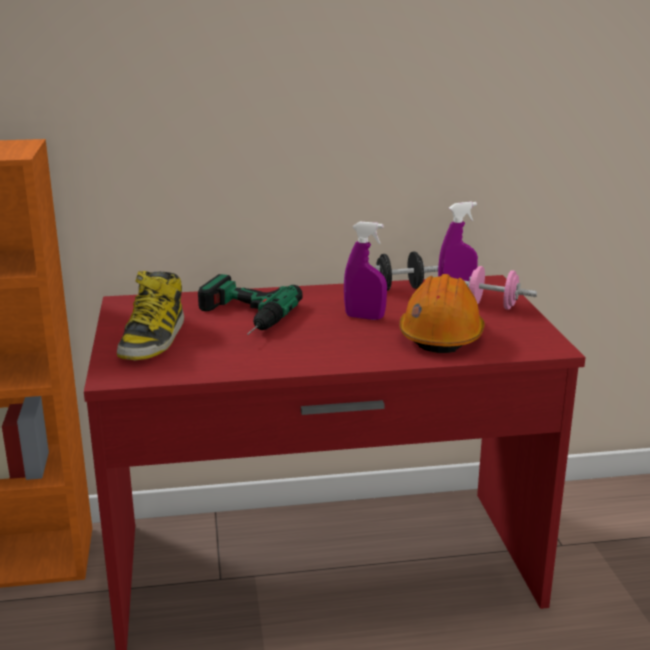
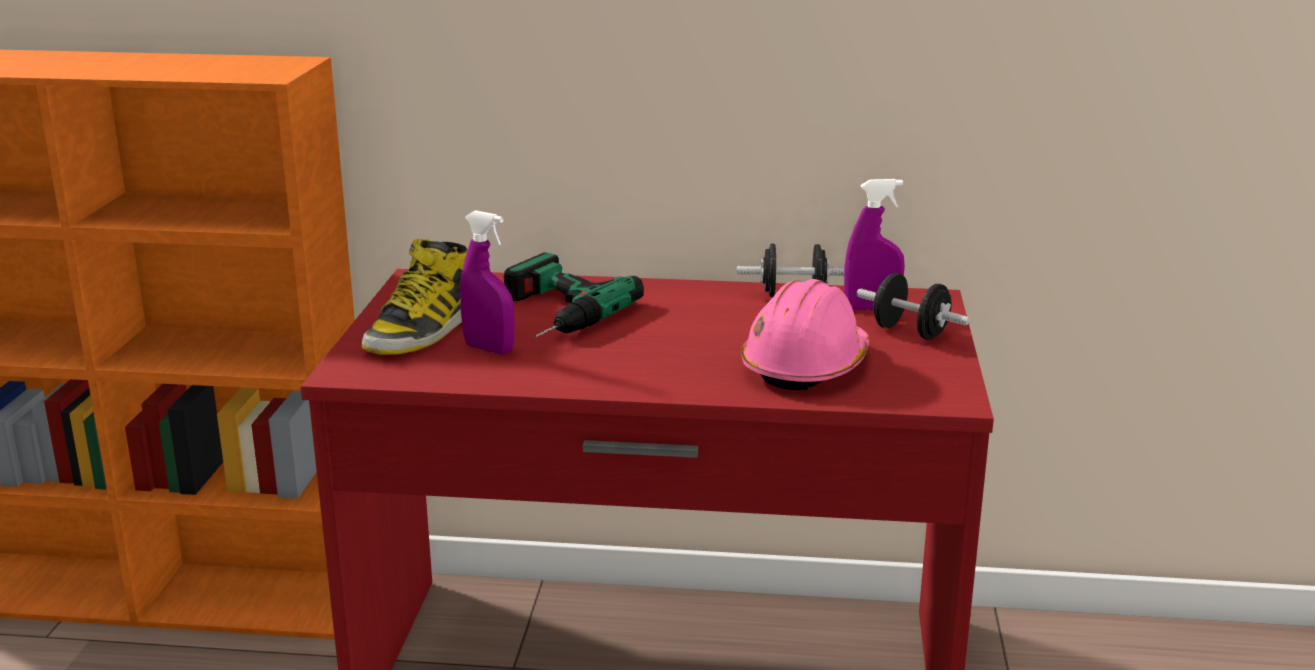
camera: 15 degrees right, 0 degrees up
purple spray bottle [344,222,387,320] -> purple spray bottle moved to [460,210,515,354]
orange hard hat [399,274,485,353] -> pink hard hat [741,279,869,390]
pink dumbbell [464,266,537,310] -> black dumbbell [857,273,970,340]

